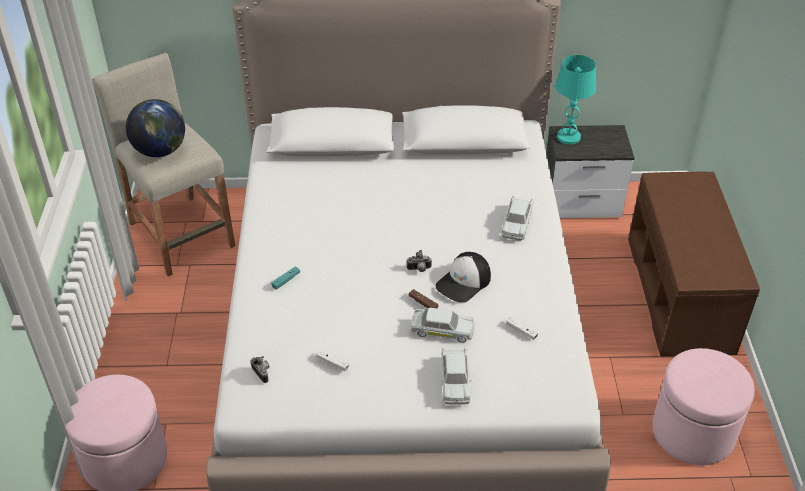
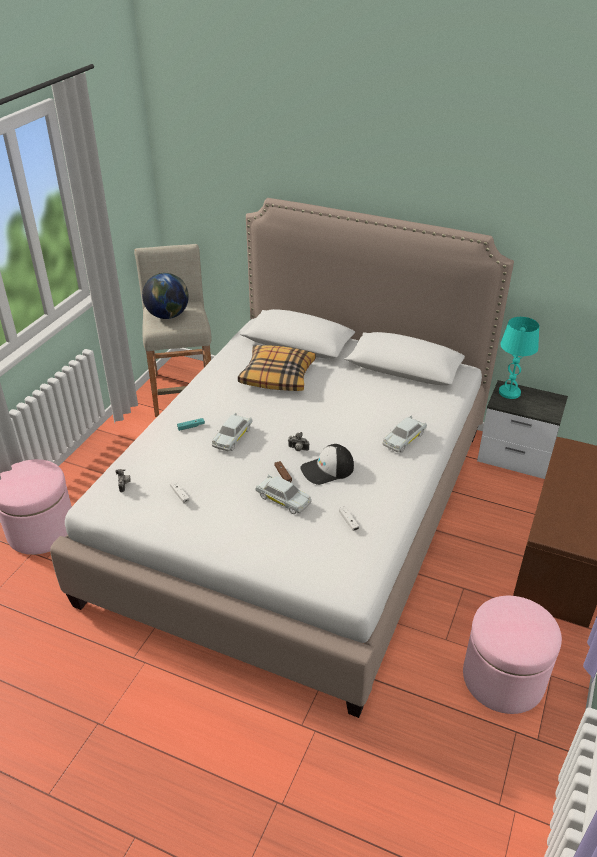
camera: 25 degrees right, 5 degrees down
white toy car [441,348,471,405] -> white toy car moved to [212,413,253,451]
none -> pillow [238,345,316,391]

